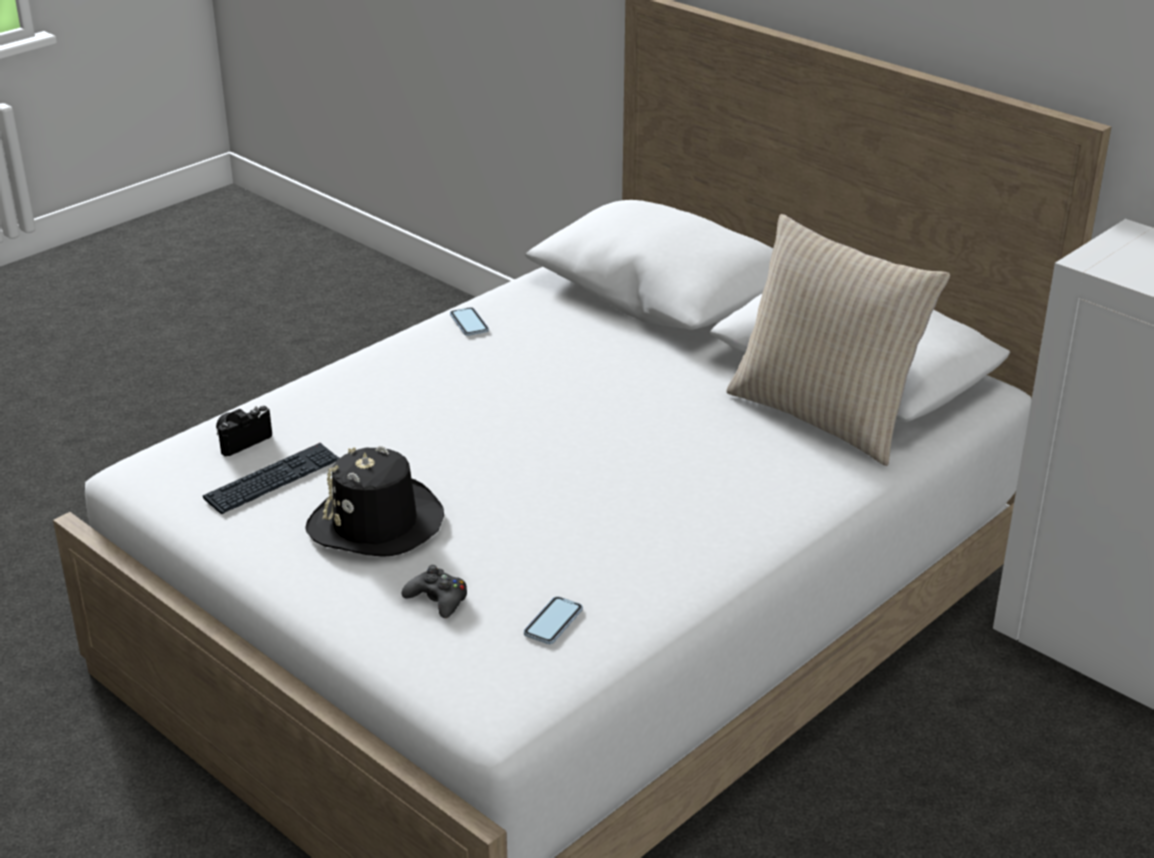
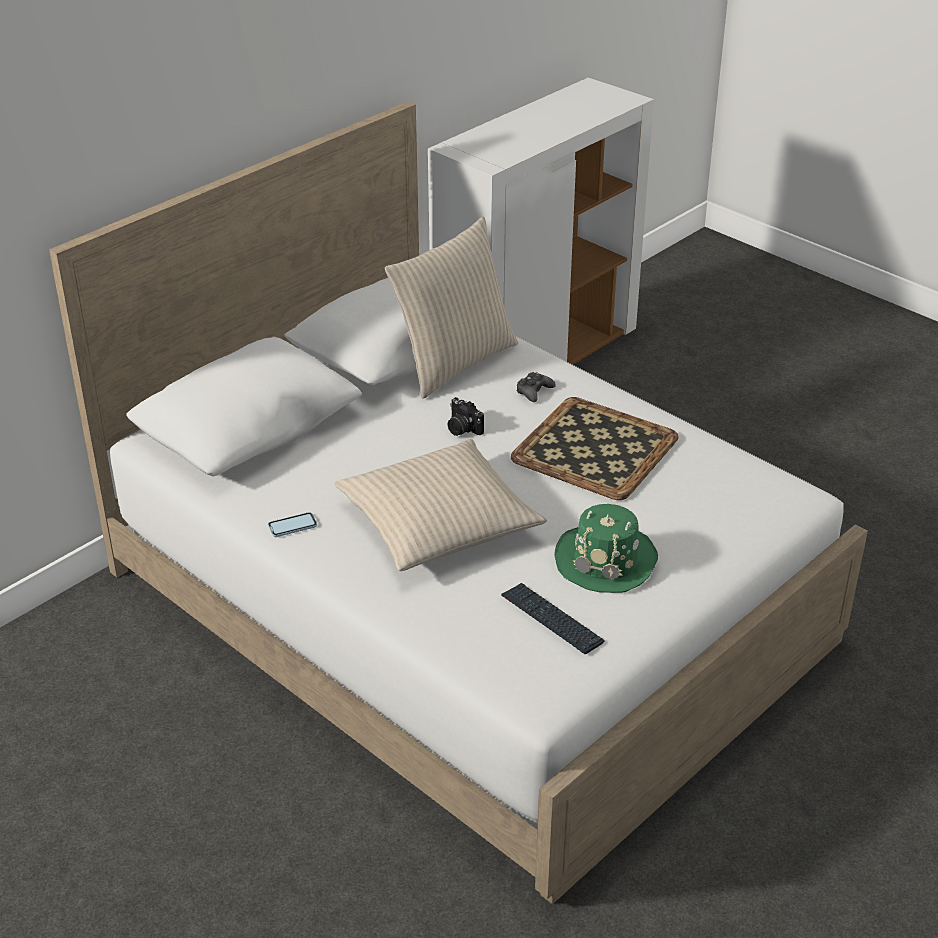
camera: 90 degrees left, 5 degrees up
camera [216,406,272,456] -> camera moved to [448,397,484,436]
black hat [305,446,444,557] -> green hat [554,504,658,593]
black game controller [402,565,467,618] -> black game controller moved to [516,372,556,402]
phone [524,596,583,644] -> none
none -> beige pillow [334,439,547,571]
none -> tray [511,397,679,500]

